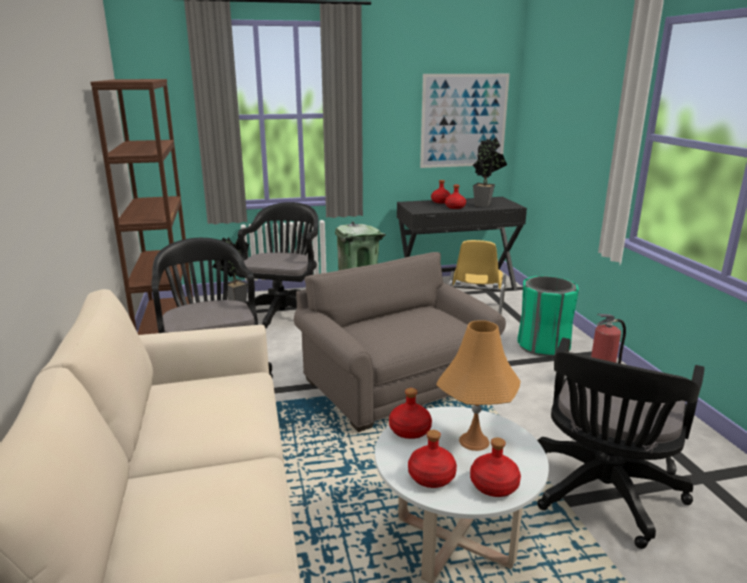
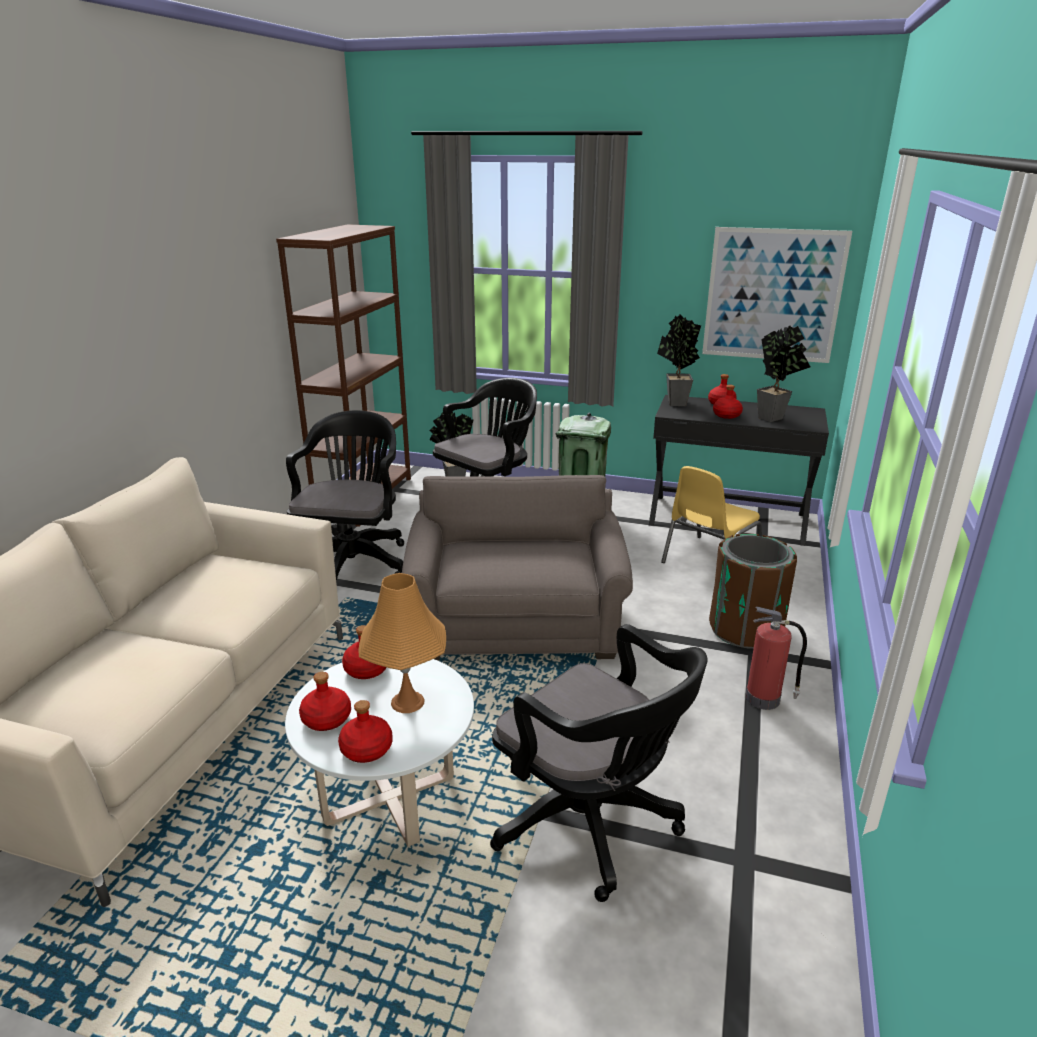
camera: 30 degrees right, 5 degrees up
green trash can [518,276,579,357] -> brown trash can [709,534,797,649]
black office chair [537,338,704,549] -> black office chair turned 105 degrees counterclockwise [490,624,707,902]
none -> potted plant [657,314,701,406]

